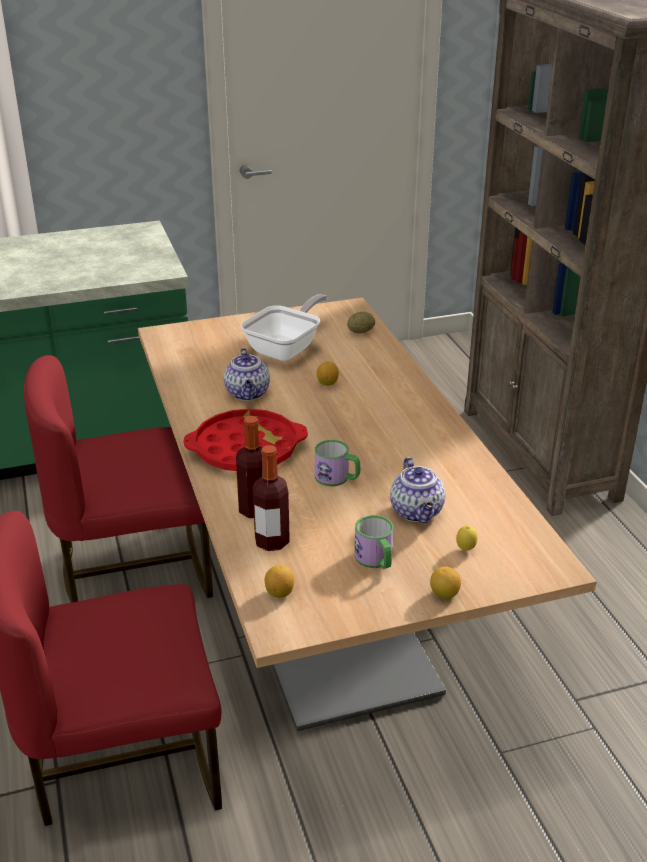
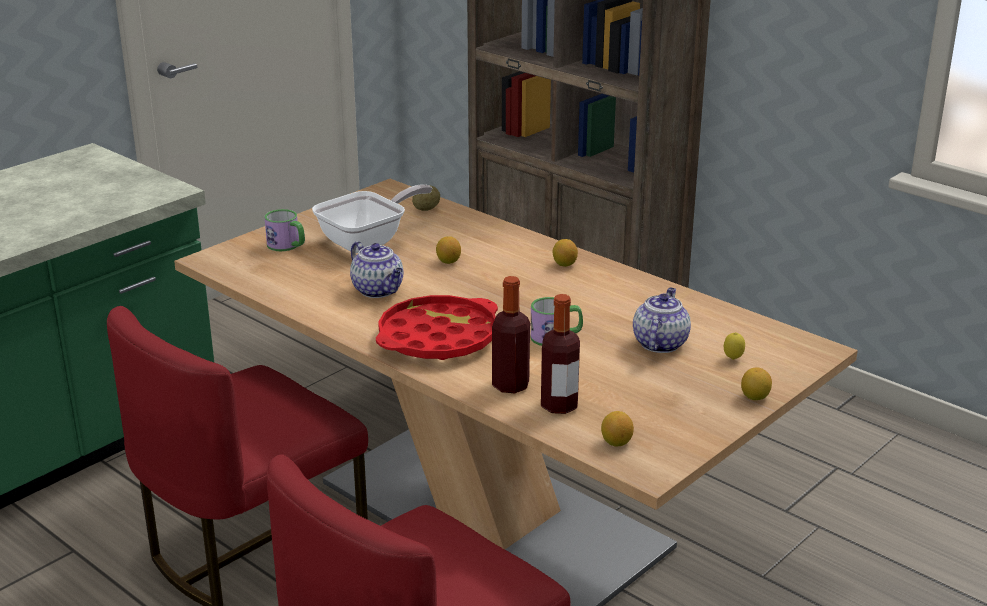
camera: 30 degrees left, 5 degrees down
frying pan [241,294,327,361] -> frying pan turned 45 degrees clockwise [312,184,432,253]
mug [355,515,393,569] -> mug moved to [265,209,305,251]
teapot [390,457,445,523] -> teapot turned 120 degrees counterclockwise [633,288,691,353]
none -> lemon [553,239,578,267]

